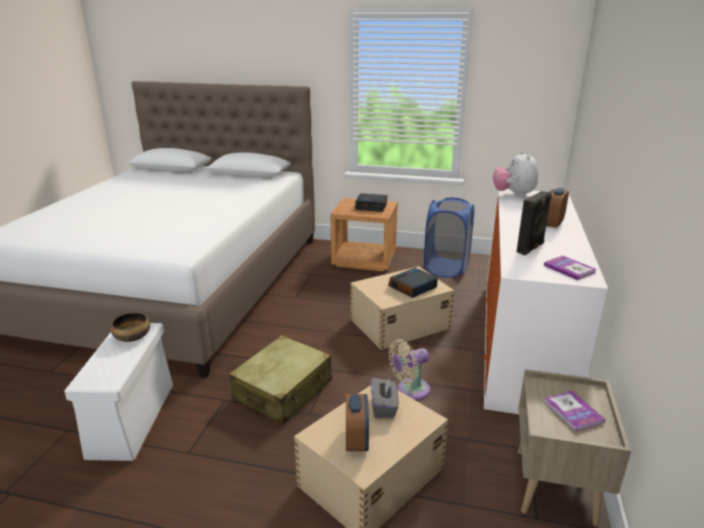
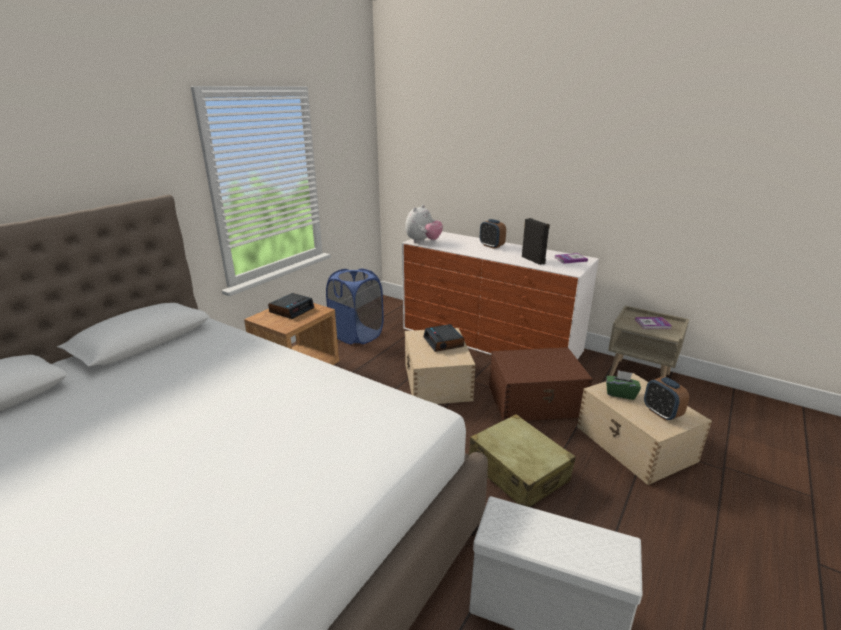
camera: 70 degrees left, 0 degrees up
bowl [110,312,150,342] -> none
alarm clock [346,394,369,451] -> alarm clock turned 135 degrees counterclockwise [644,377,689,421]
grey tissue box [371,378,399,418] -> green tissue box [606,370,641,400]
beige fan [389,339,430,400] -> brown storage box [489,347,593,421]
plush toy [493,151,538,197] -> plush toy turned 75 degrees counterclockwise [405,205,443,243]

